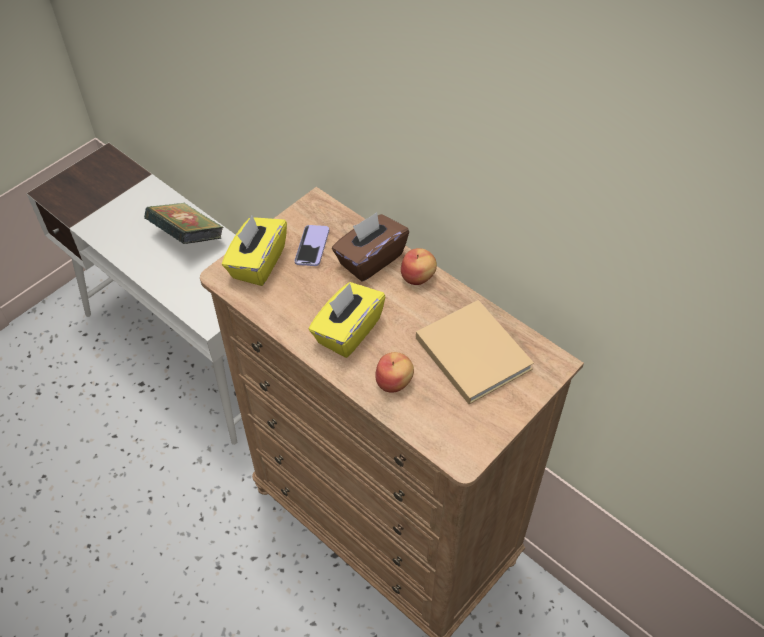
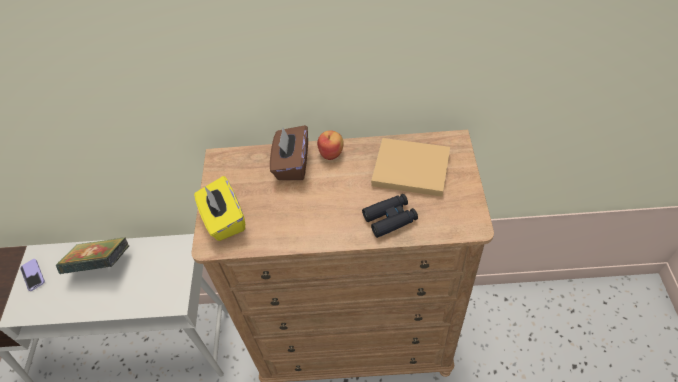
camera: 40 degrees left, 0 degrees up
phone [294,225,329,266] -> phone moved to [20,259,45,291]
yellow tissue box [309,282,386,358] -> none
apple [375,352,414,393] -> black binoculars [362,194,418,238]

